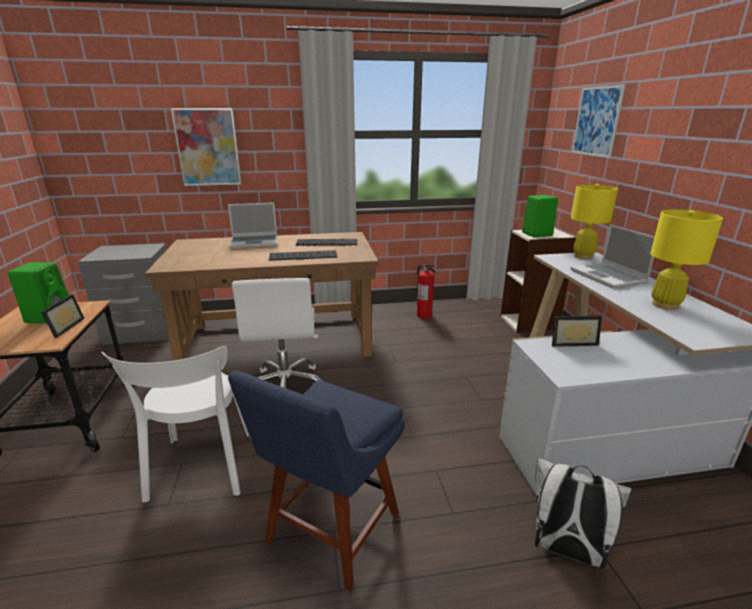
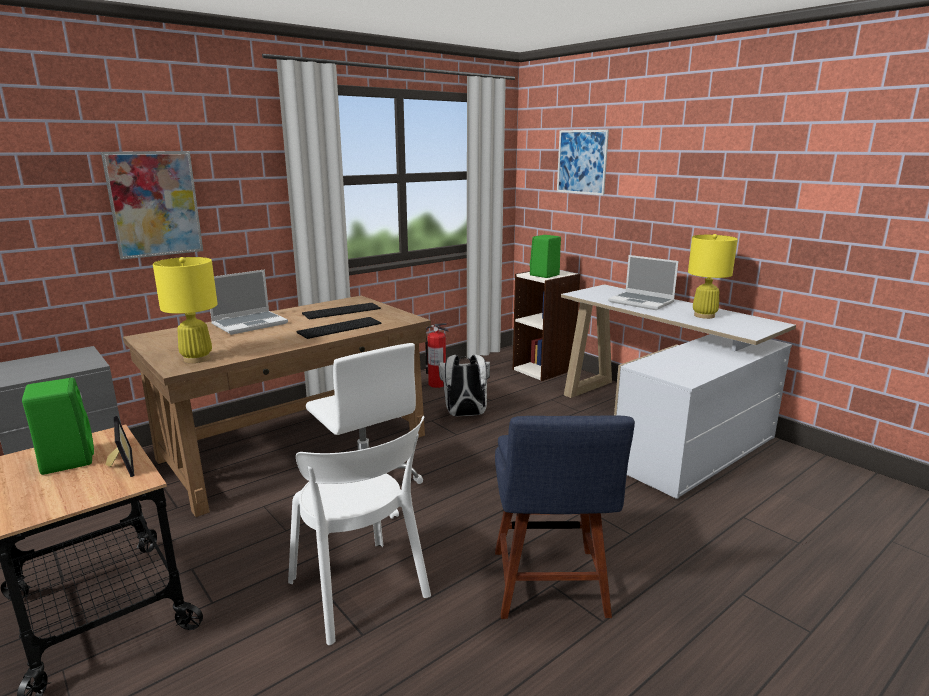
camera: 30 degrees left, 5 degrees down
white backpack [535,458,632,570] -> white backpack moved to [438,354,490,416]
picture frame [552,316,602,347] -> none
yellow table lamp [571,184,618,259] -> yellow table lamp moved to [153,257,218,363]

